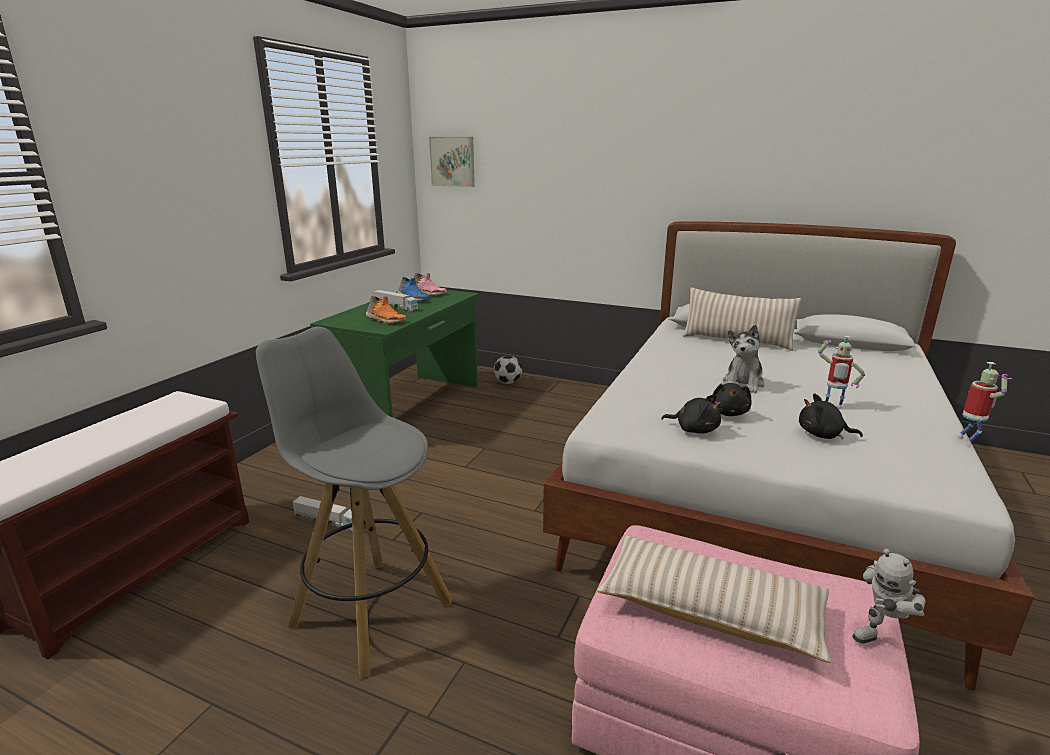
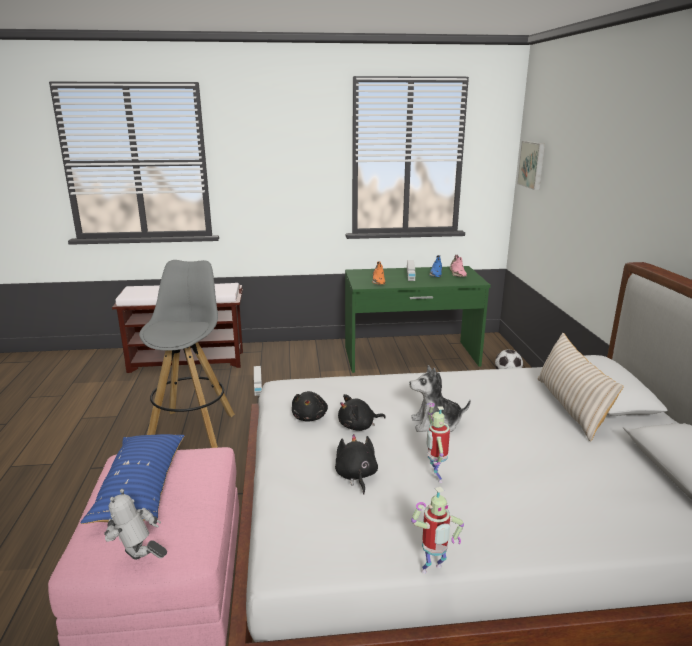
camera: 60 degrees right, 0 degrees up
beige pillow [597,535,831,663] -> blue pillow [81,434,185,524]

